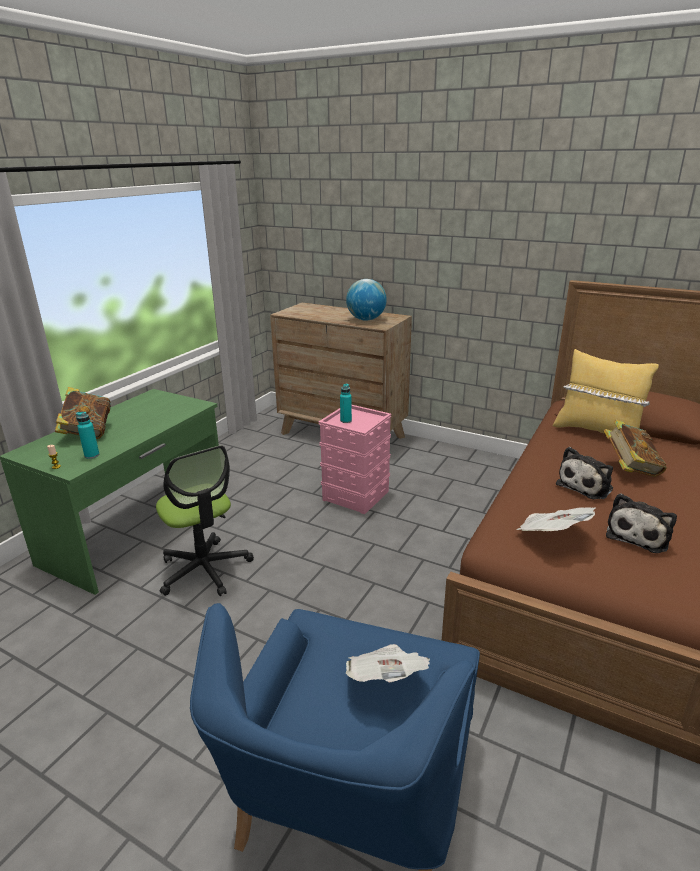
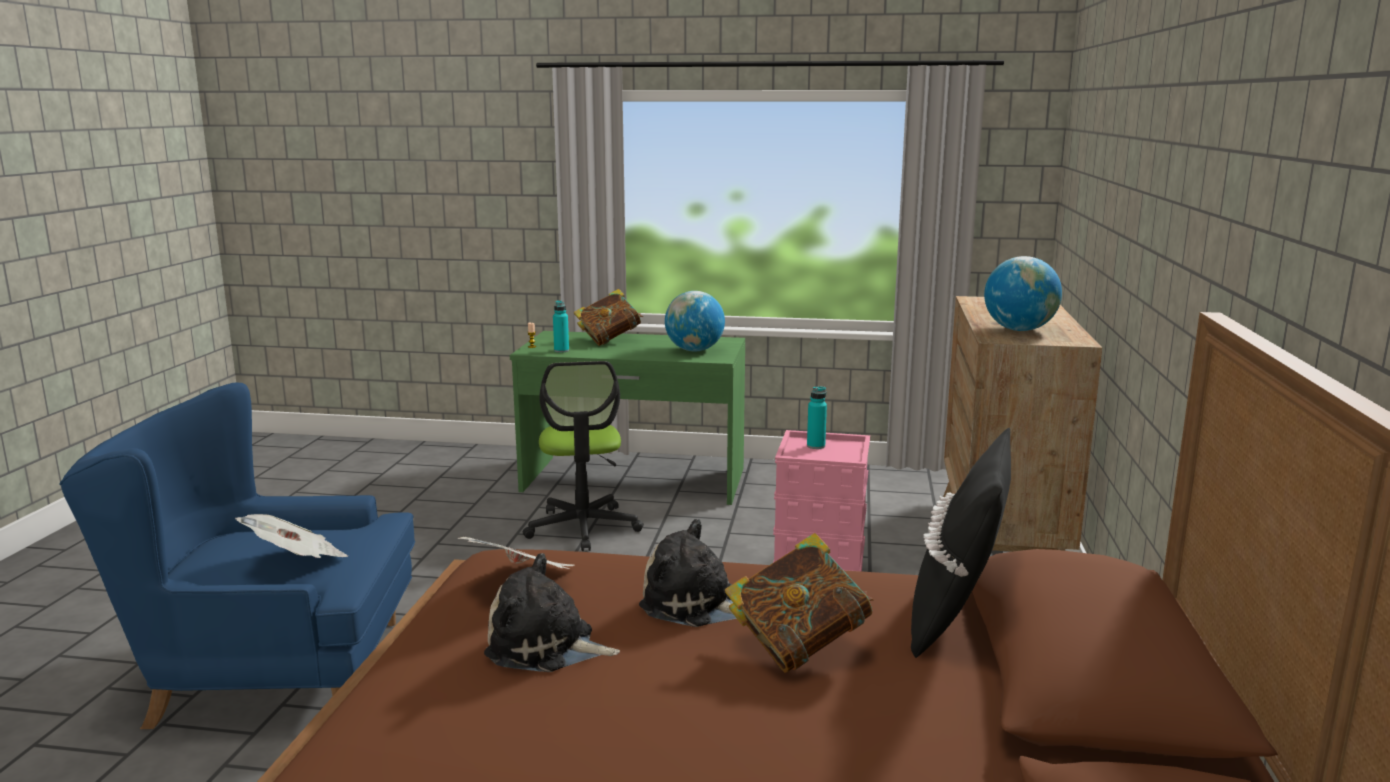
camera: 70 degrees right, 10 degrees down
office chair [156,445,254,596] -> office chair turned 45 degrees counterclockwise [523,361,644,551]
yellow pillow [553,349,659,434] -> black pillow [911,427,1011,658]
none -> globe [665,291,725,351]

